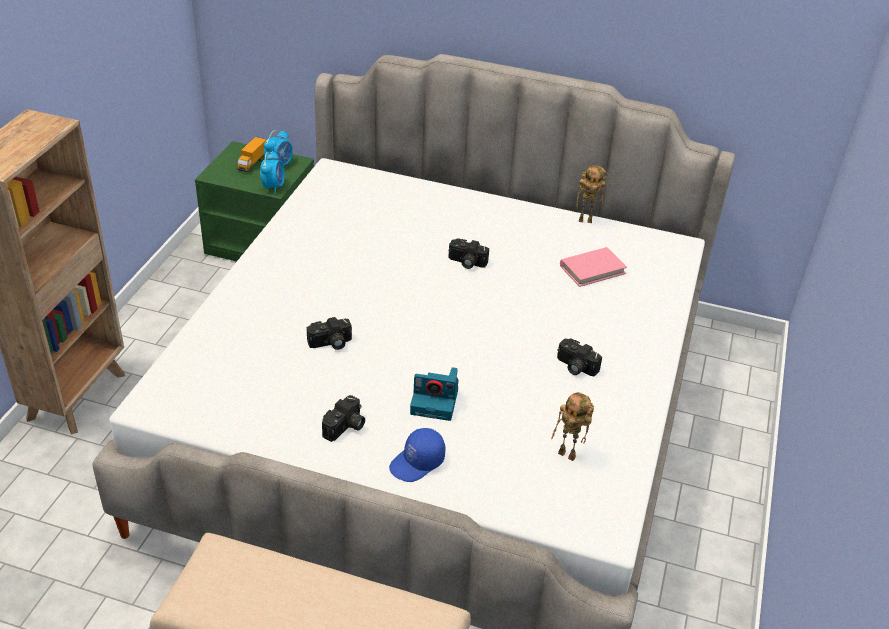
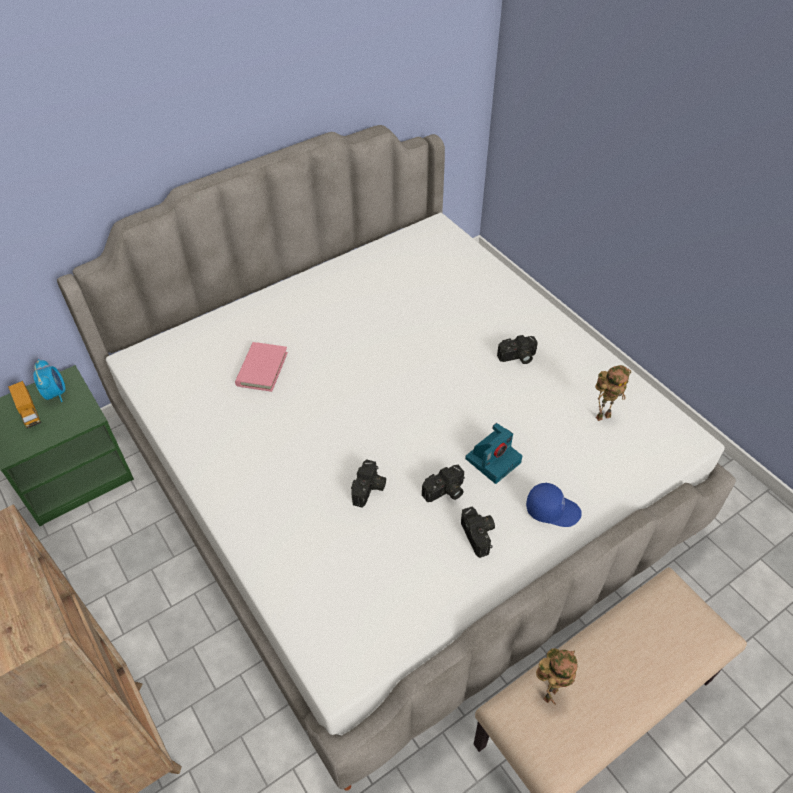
camera: 50 degrees left, 10 degrees up
alarm clock [260,151,285,194] -> none
blue cap [389,428,445,482] -> blue cap turned 75 degrees counterclockwise [526,483,582,527]
camera [449,238,489,269] -> camera moved to [422,465,465,502]
pink book [560,247,627,287] -> pink book moved to [235,342,288,392]
toy robot [576,166,608,223] -> toy robot moved to [536,648,577,705]

